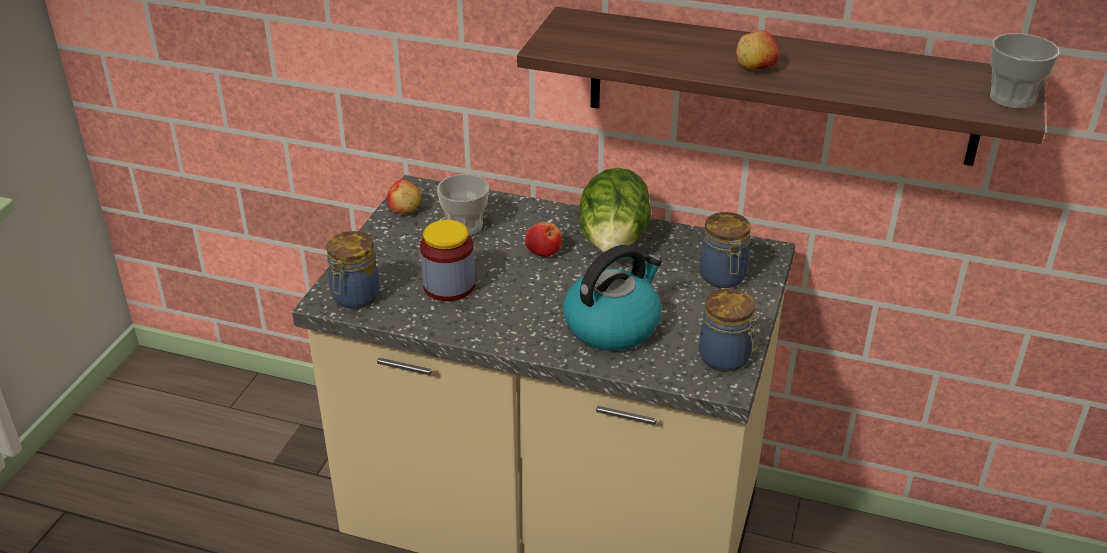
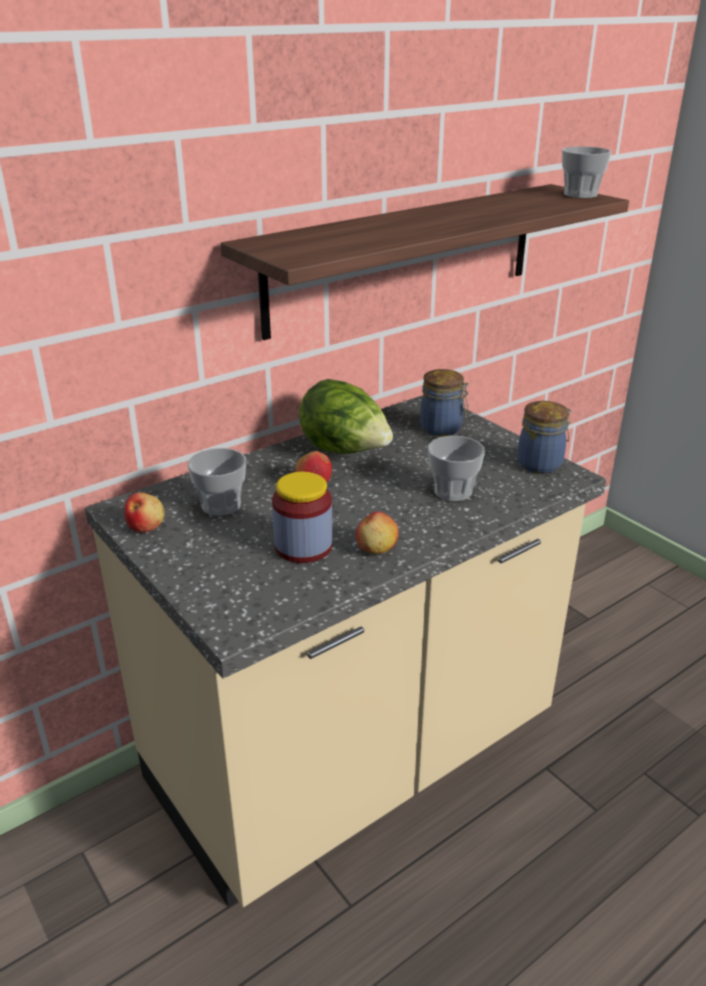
camera: 55 degrees left, 5 degrees down
jar [326,231,380,309] -> none
kettle [563,245,662,351] -> cup [428,436,485,501]
apple [736,30,779,70] -> apple moved to [356,512,399,554]

